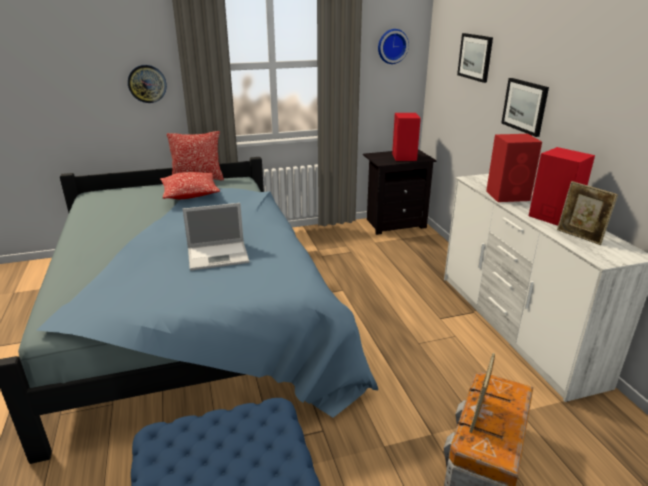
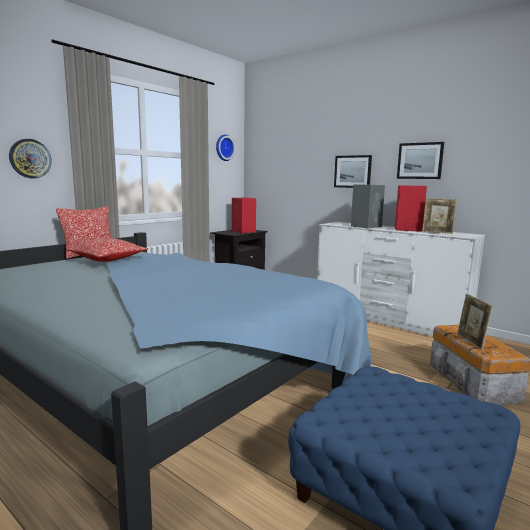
camera: 35 degrees left, 15 degrees down
laptop [183,203,250,271] -> none
picture [457,33,493,83] -> picture moved to [397,142,444,179]
red speaker [486,134,542,202] -> grey speaker [351,185,385,228]

